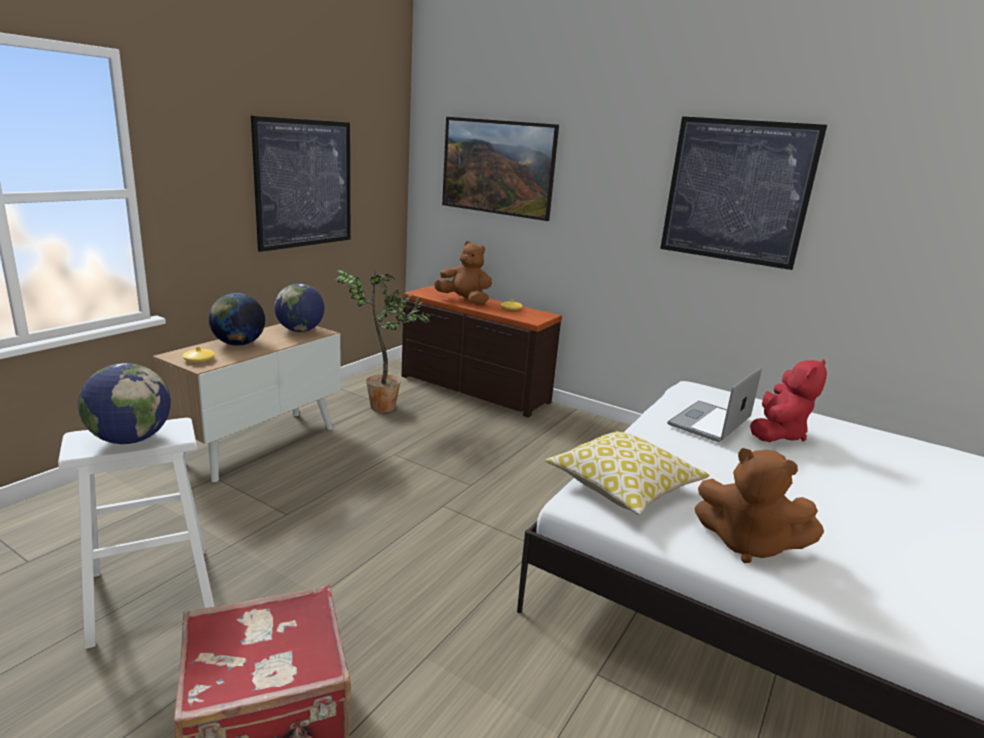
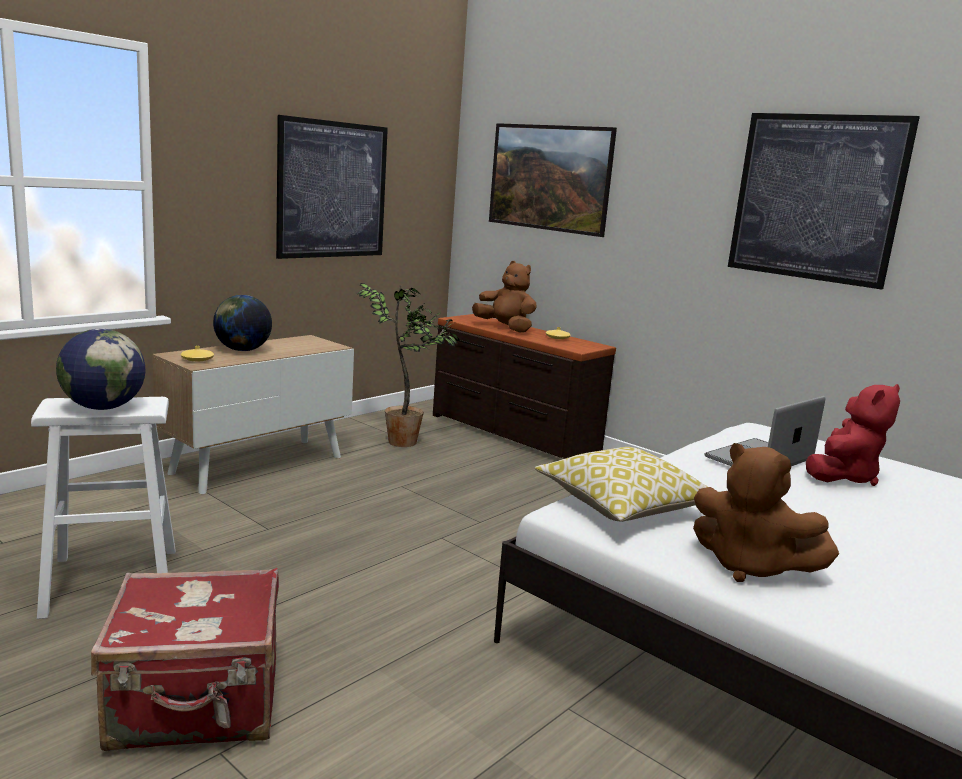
camera: 10 degrees right, 5 degrees down
globe [274,284,324,332] -> none

